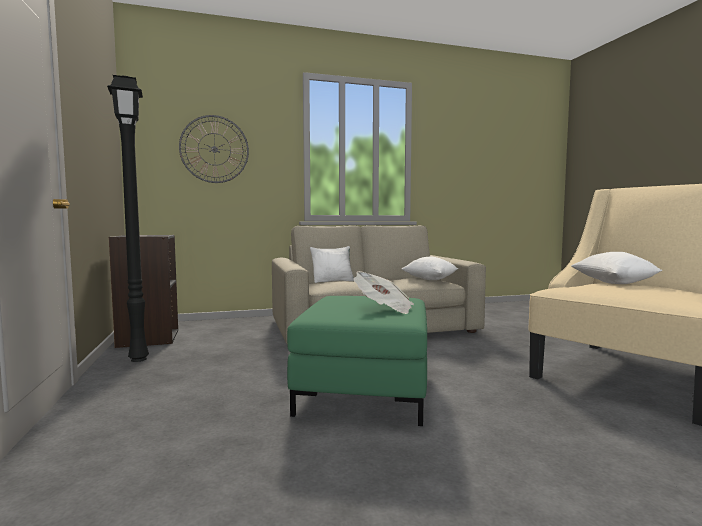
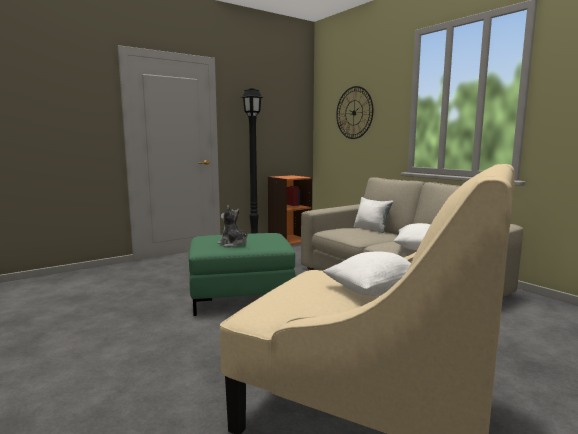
camera: 70 degrees right, 5 degrees up
black bookcase [109,235,178,348] -> orange bookcase [268,175,312,245]
newspaper [353,271,414,314] -> plush toy [218,205,248,247]

